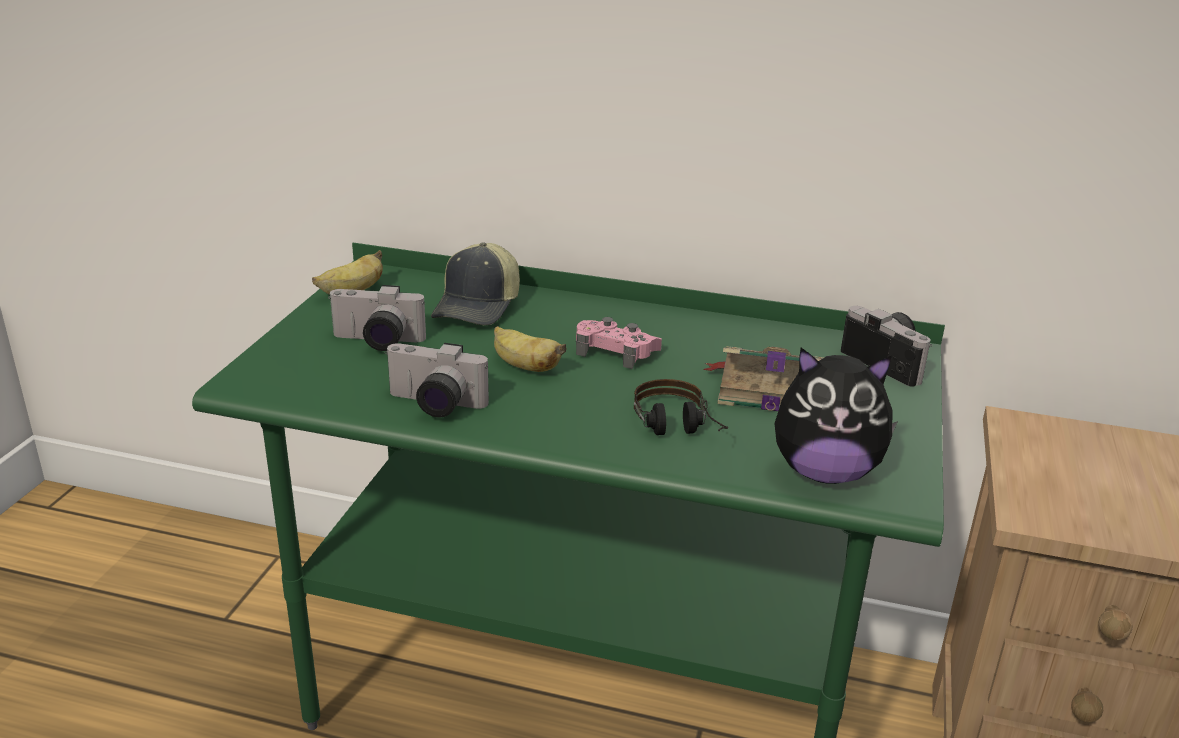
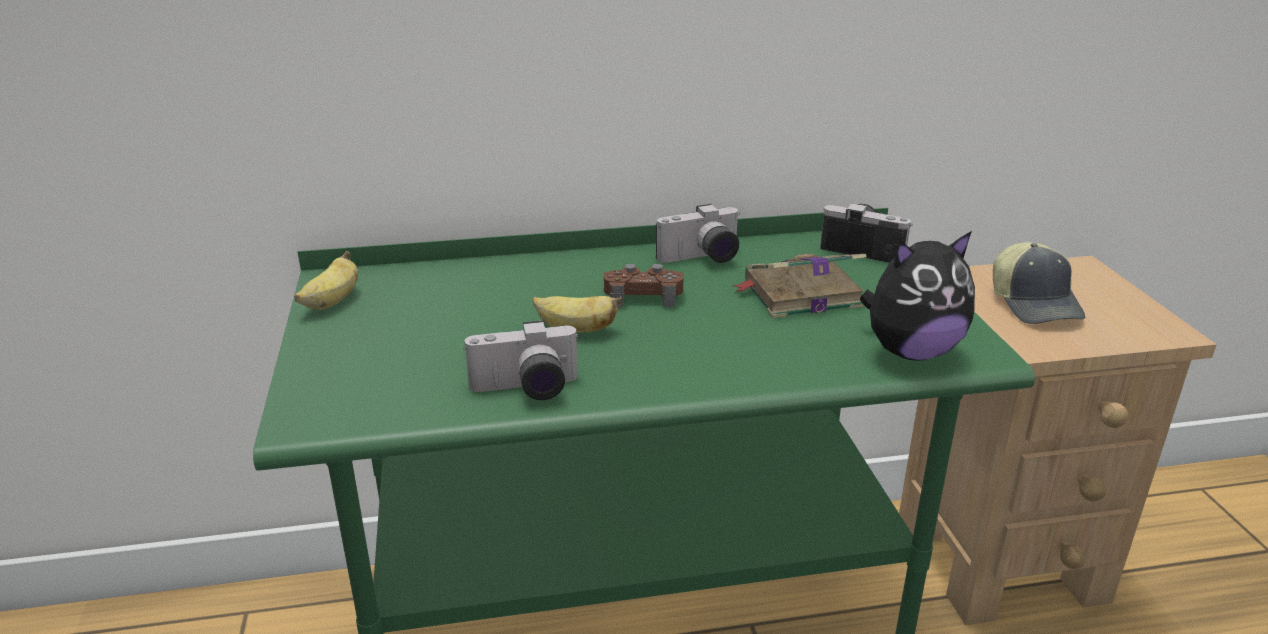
camera: 25 degrees left, 0 degrees up
camera [328,285,426,351] -> camera moved to [656,204,740,263]
cap [431,242,520,325] -> cap moved to [993,242,1085,324]
pink game controller [576,317,662,369] -> brown game controller [604,263,684,307]
headphones [634,379,728,435] -> none

